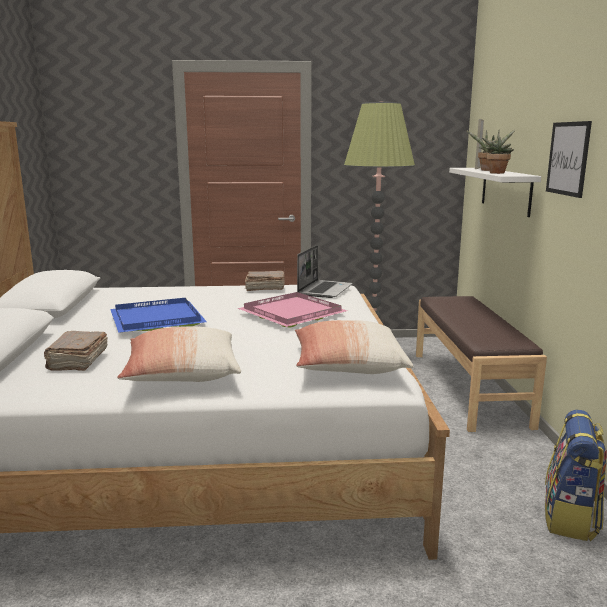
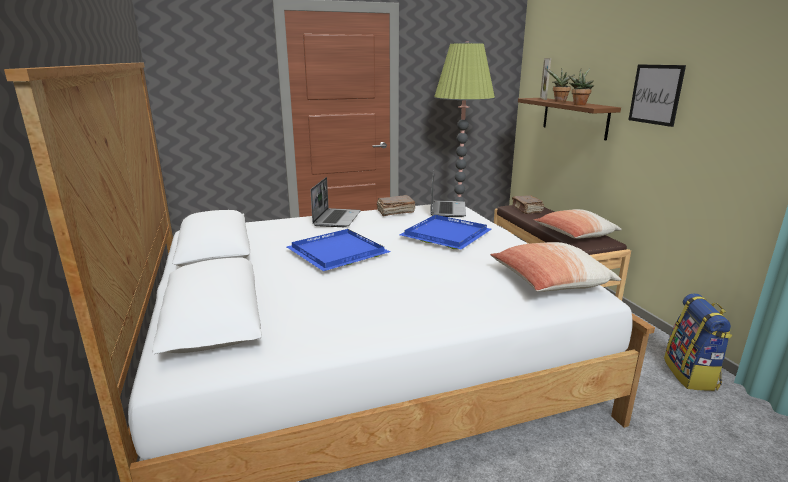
camera: 15 degrees left, 5 degrees up
brown book [44,331,108,371] -> brown book moved to [512,195,544,214]
pillow [117,327,241,382] -> pillow moved to [534,209,622,239]
pink tray [237,292,347,328] -> blue tray [400,215,491,250]
white shelf [449,168,541,217] -> brown shelf [518,98,621,140]
none -> laptop [311,177,361,227]

